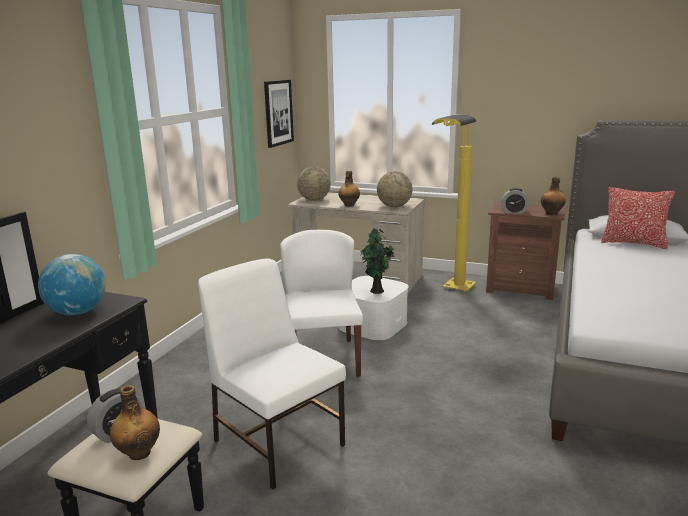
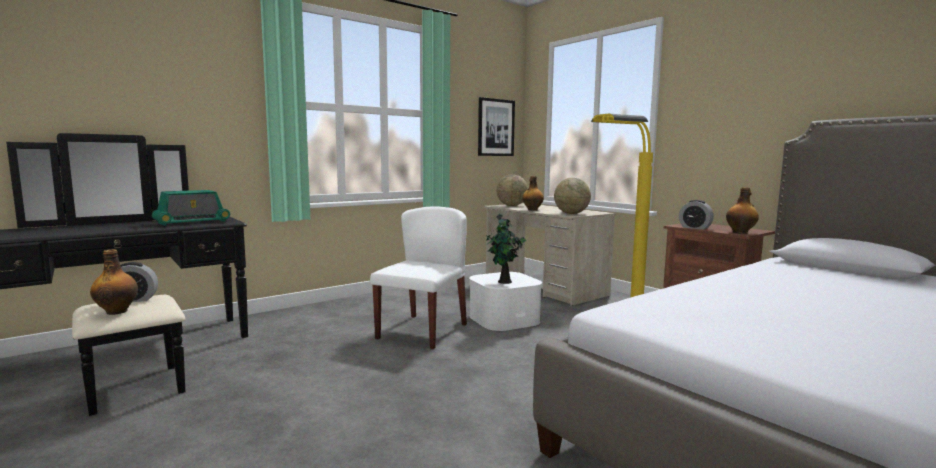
camera: 30 degrees right, 10 degrees down
globe [38,254,106,315] -> radio [152,190,230,226]
white chair [198,258,346,489] -> none
pillow [601,187,675,249] -> none

